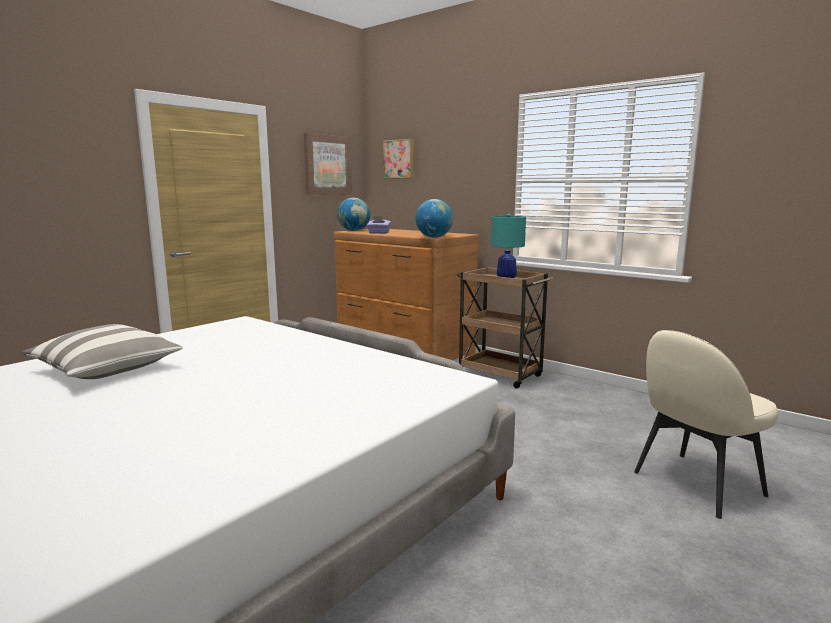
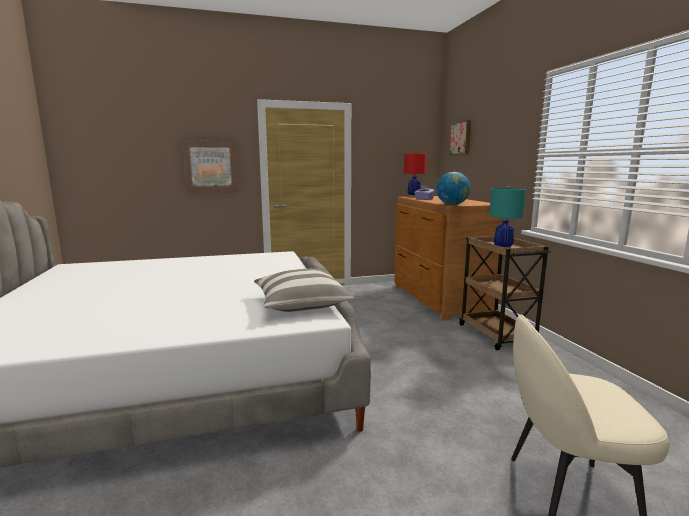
camera: 35 degrees right, 0 degrees up
pillow [22,324,183,379] -> pillow moved to [254,269,354,312]
picture [304,133,352,195] -> picture moved to [182,141,239,193]
globe [337,198,370,231] -> red table lamp [404,152,427,197]

